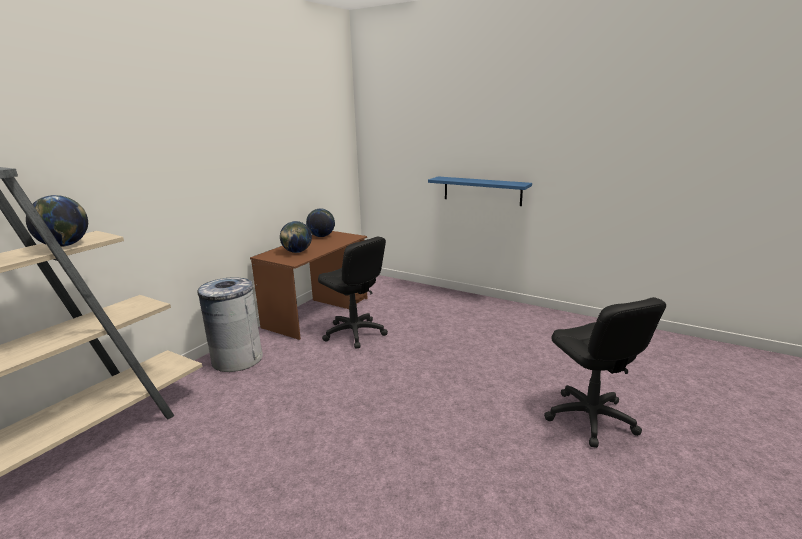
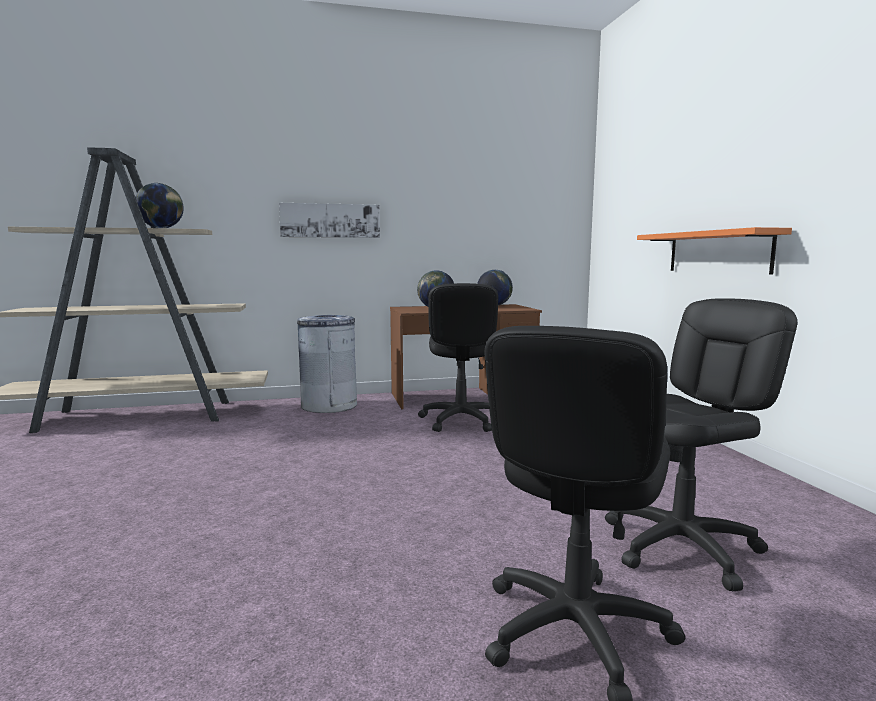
camera: 45 degrees right, 10 degrees down
blue shelf [428,176,532,206] -> orange shelf [637,227,792,274]
none -> picture [279,203,380,238]
none -> black office chair [605,298,797,591]

